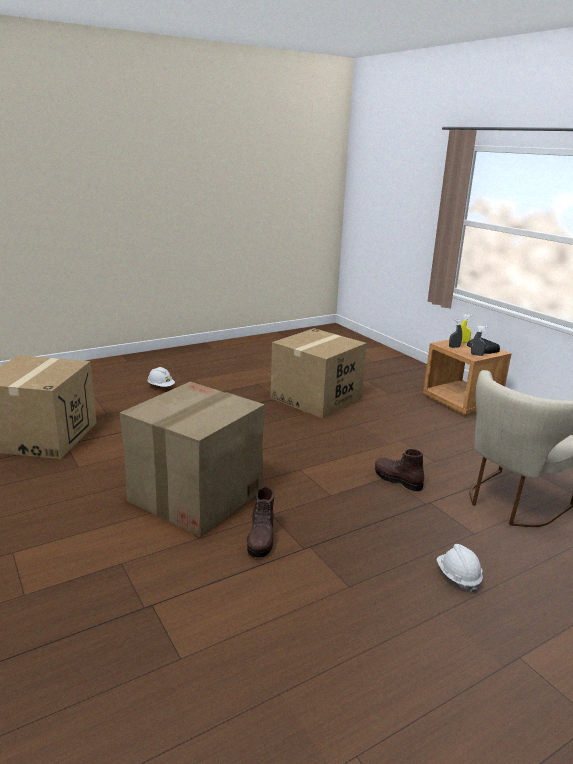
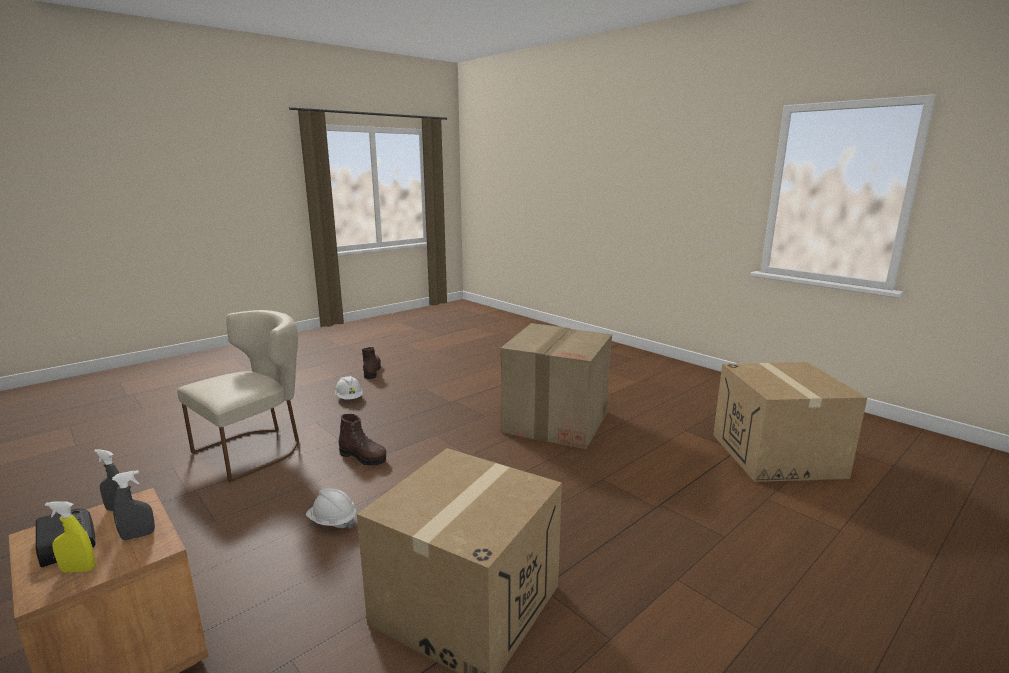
camera: 170 degrees right, 5 degrees down
white hard hat [147,367,175,387] -> white hard hat moved to [306,488,356,528]
brown boot [247,487,274,558] -> brown boot moved to [362,347,381,379]

